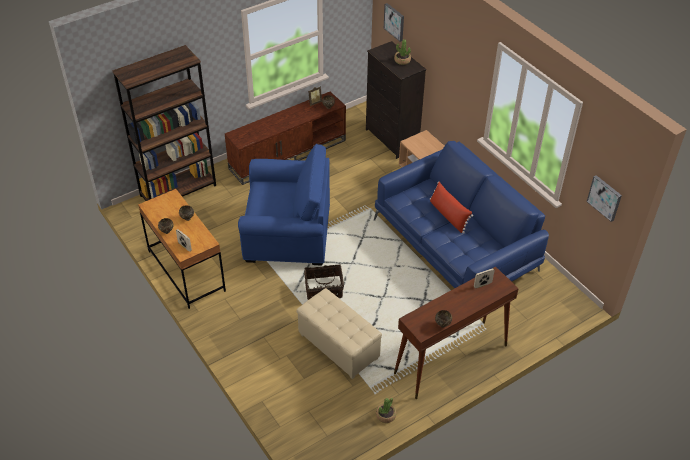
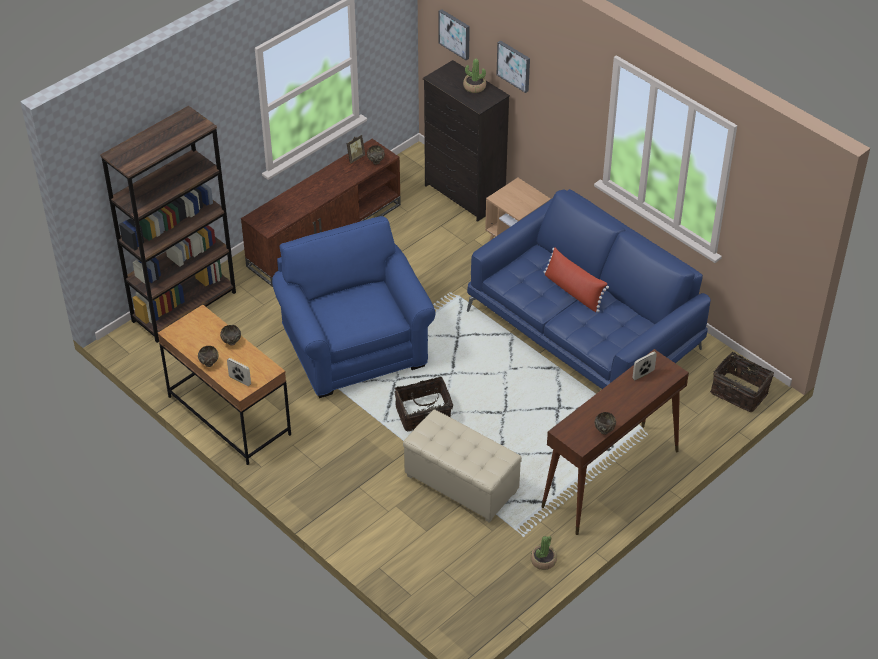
camera: 10 degrees left, 0 degrees up
blue armchair [238,144,330,266] -> blue armchair turned 105 degrees counterclockwise [272,216,436,398]
picture [587,175,622,222] -> picture moved to [497,40,530,93]
none -> basket [710,349,774,412]

